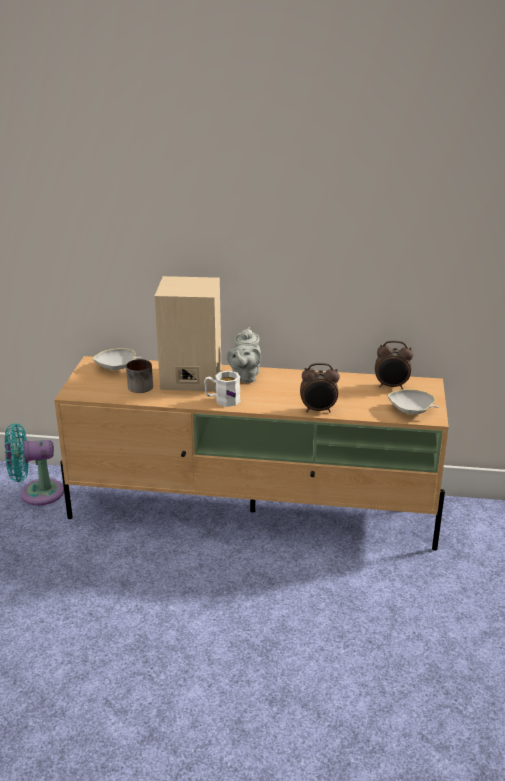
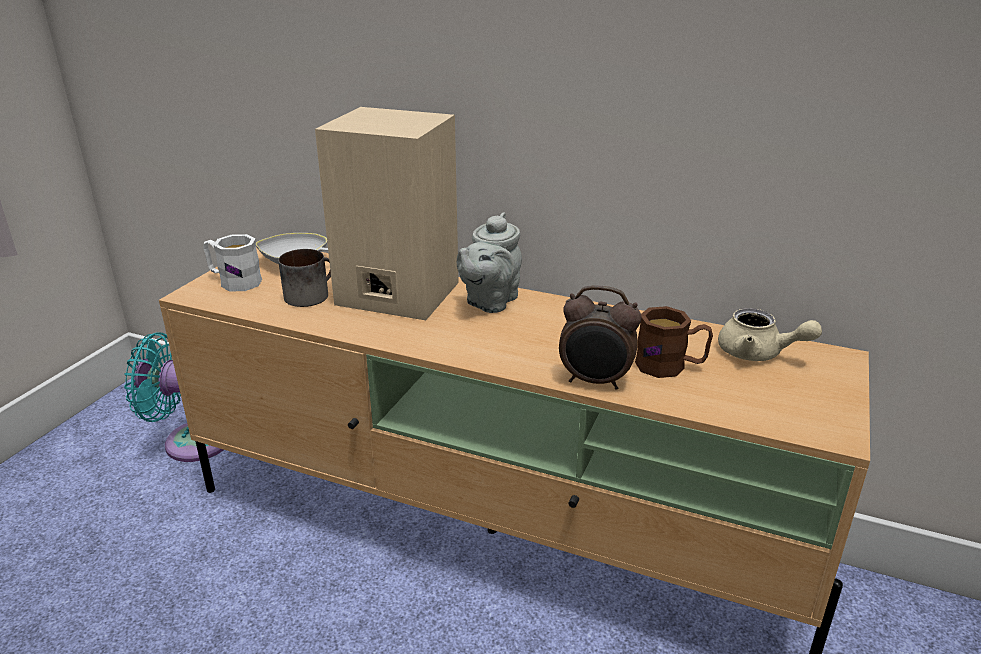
camera: 15 degrees right, 0 degrees up
white mug [204,371,240,407] -> white mug moved to [203,234,262,291]
alarm clock [375,340,413,389] -> beige teapot [718,308,822,361]
white bowl [388,389,439,414] -> none
none -> brown mug [635,306,713,378]

